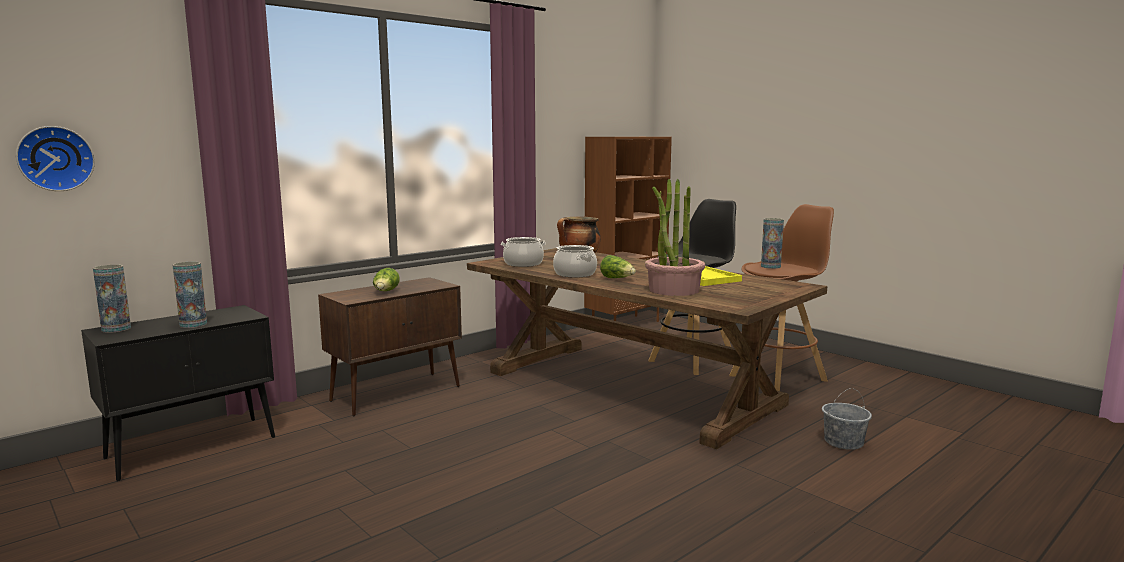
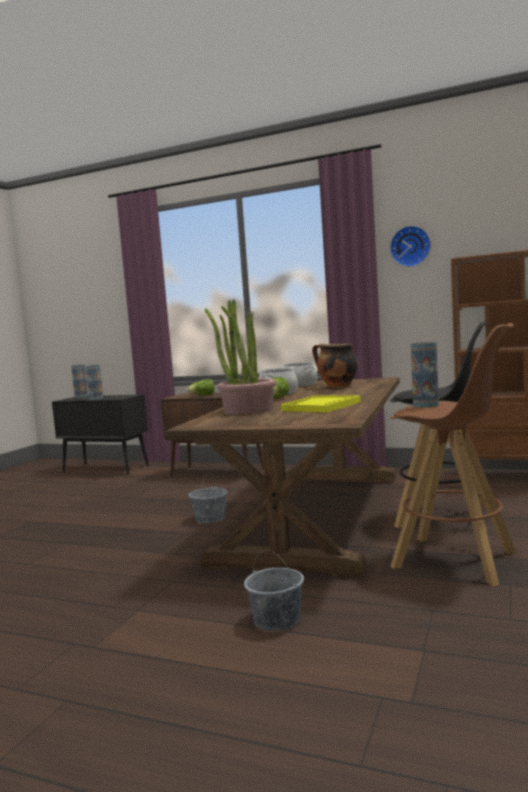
camera: 65 degrees right, 5 degrees down
wall clock [16,126,95,191] -> wall clock moved to [390,226,431,267]
none -> grey bucket [189,473,228,523]

